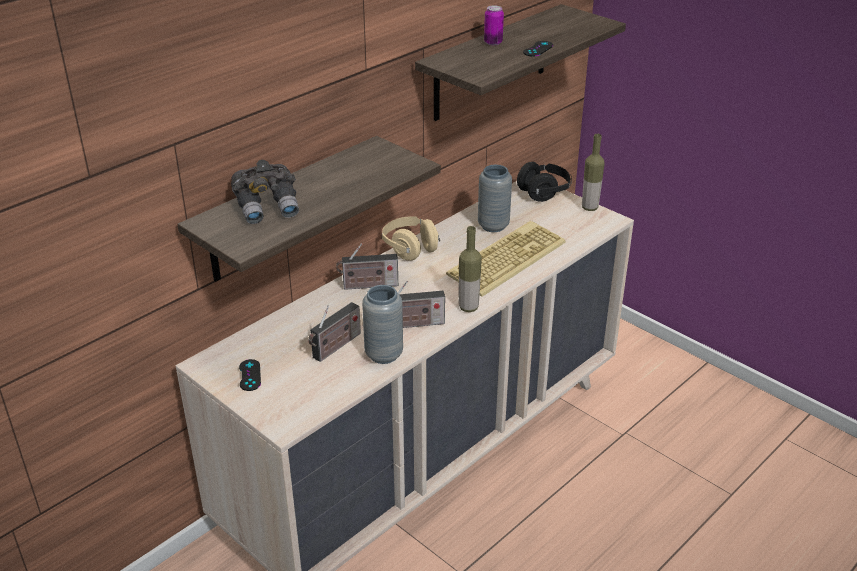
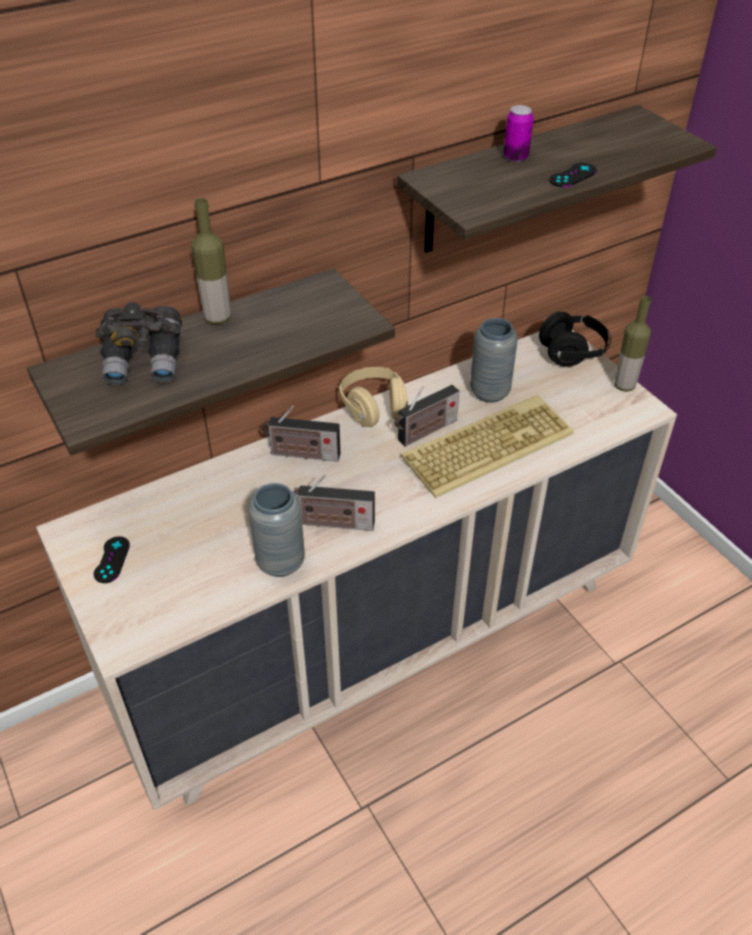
camera: 15 degrees right, 10 degrees up
radio [308,302,361,362] -> radio moved to [394,385,460,447]
bottle [459,226,482,312] -> bottle moved to [191,198,231,325]

